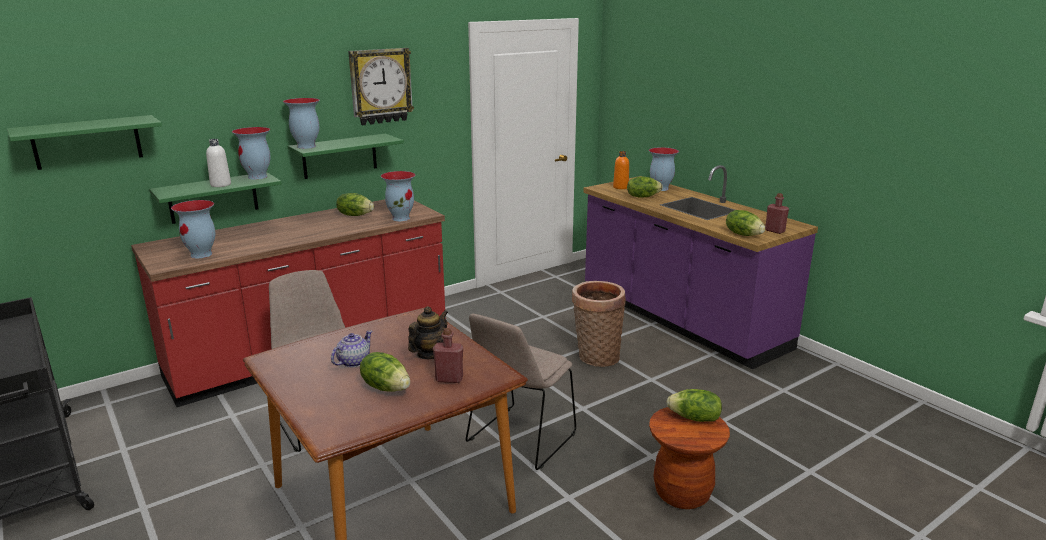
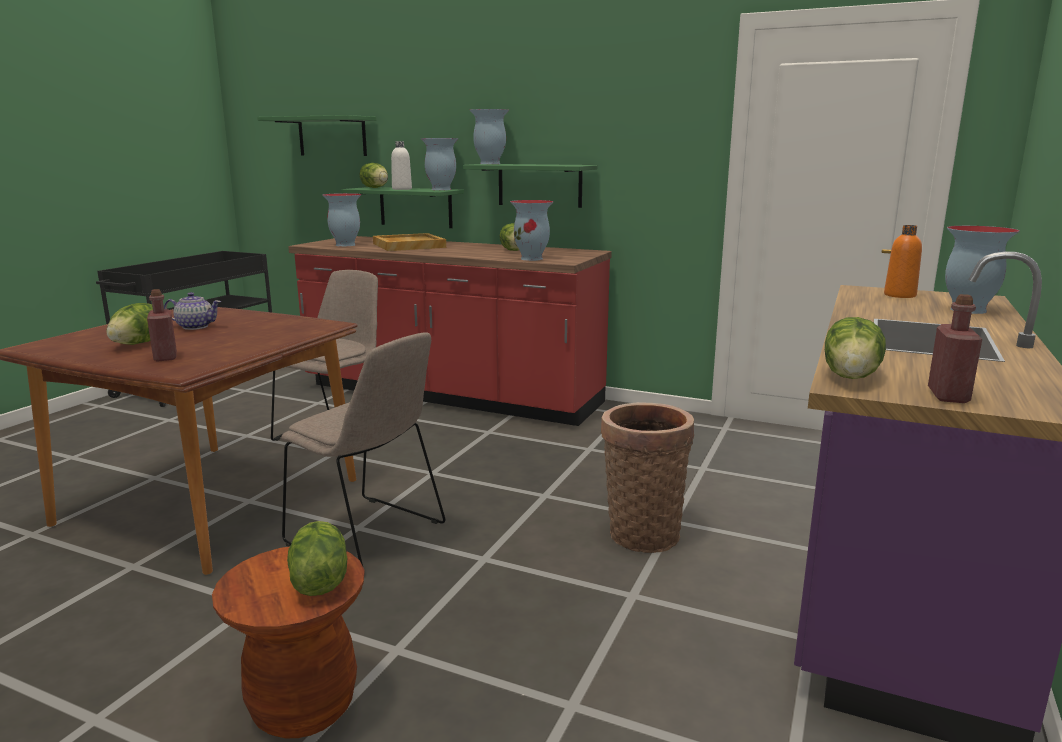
camera: 60 degrees right, 5 degrees down
wall clock [348,48,414,125] -> none
teapot [408,306,448,359] -> none
beige chair [466,313,576,470] -> beige chair turned 150 degrees counterclockwise [281,332,445,566]
lettuce [627,176,663,198] -> lettuce moved to [359,163,388,188]
none -> beige tray [373,233,446,251]

